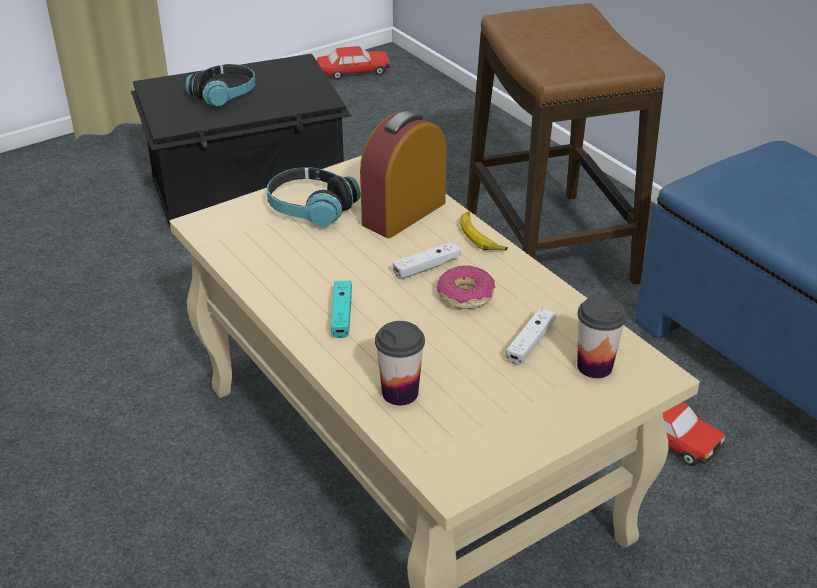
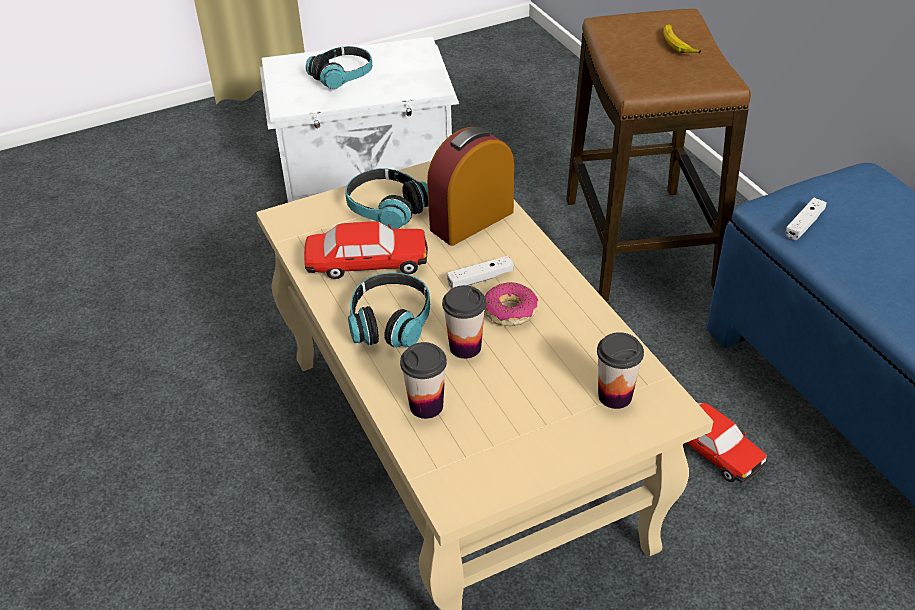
camera: 10 degrees right, 5 degrees up
black storage box [131,54,351,228] -> white storage box [260,37,459,202]
toy car [317,46,390,80] -> toy car moved to [304,221,428,279]
turquoise game controller [331,281,352,338] -> headphones [348,273,430,348]
banana [460,212,508,251] -> banana moved to [663,24,701,54]
white game controller [506,308,555,365] -> white game controller moved to [785,198,827,240]
none -> cup [442,285,486,359]

